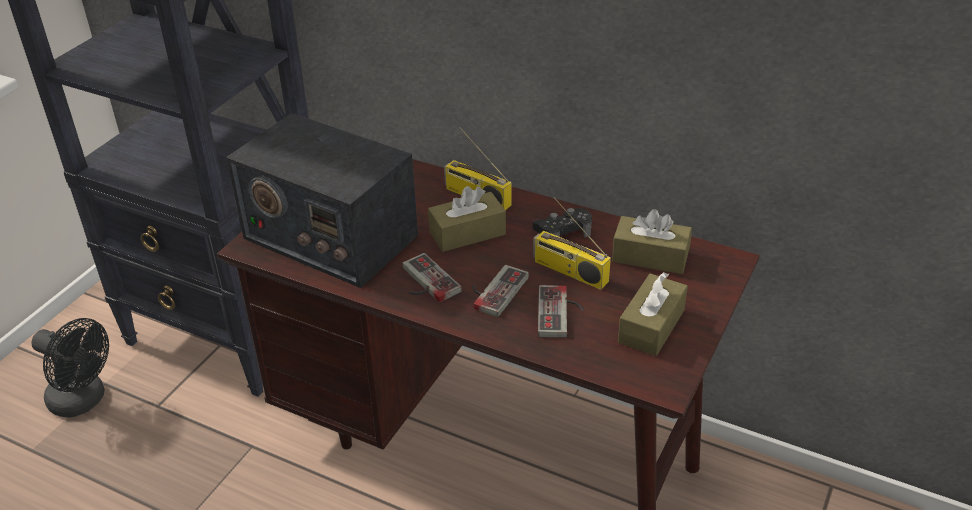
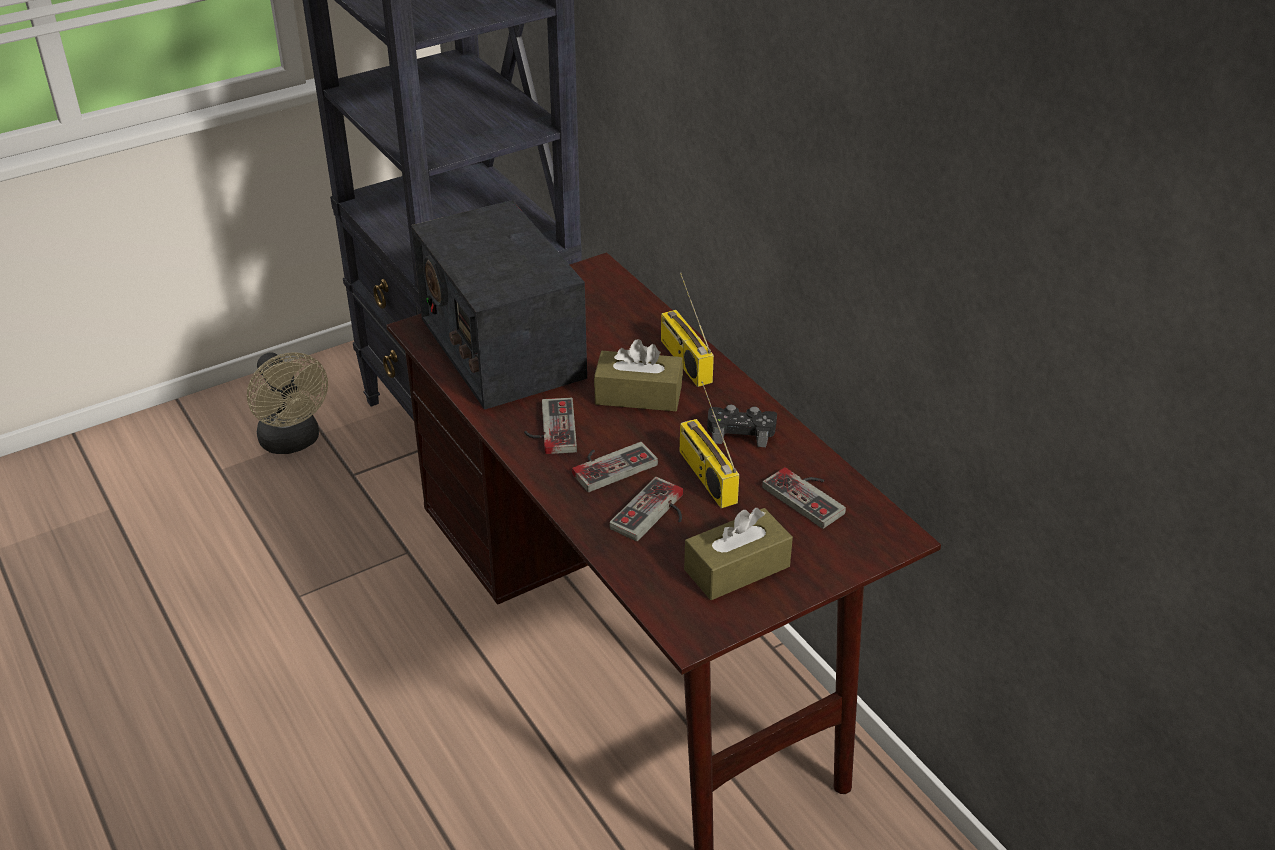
camera: 30 degrees right, 0 degrees up
black fan [31,318,109,418] -> beige fan [247,352,328,454]
brown tissue box [612,209,692,274] -> game controller [762,467,846,529]

